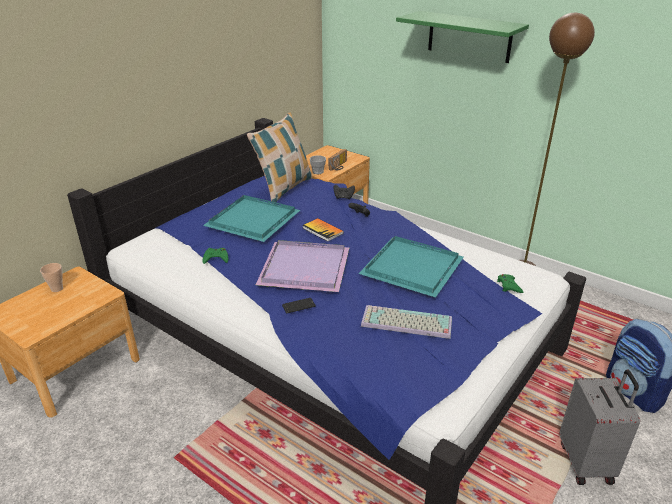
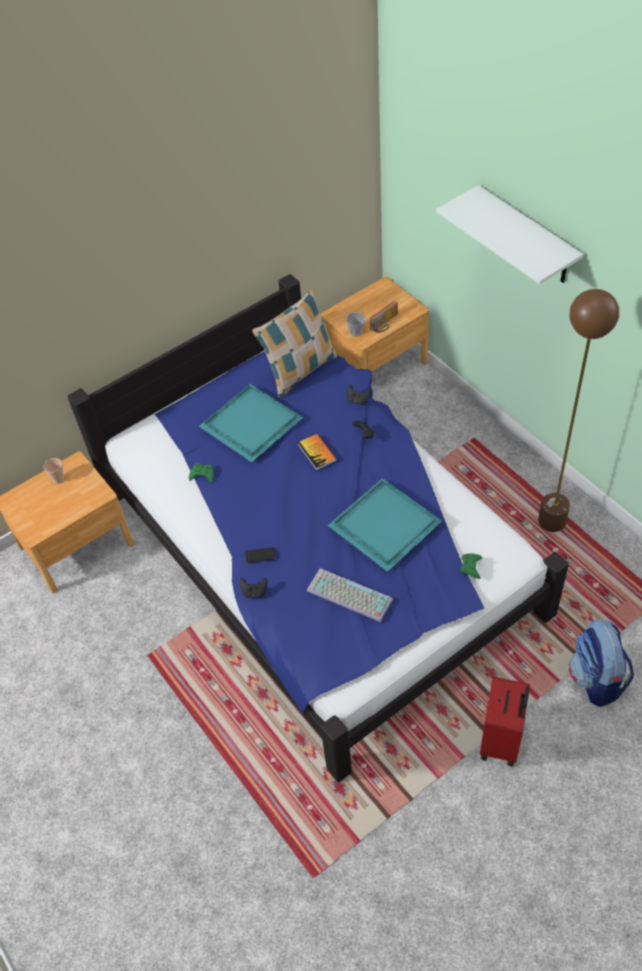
camera: 20 degrees right, 20 degrees up
purple tray [256,240,349,292] -> none
green shelf [396,11,529,63] -> white shelf [436,185,584,284]
grey suitcase [560,370,640,485] -> red suitcase [480,677,530,767]
none -> black game controller [240,578,268,598]

